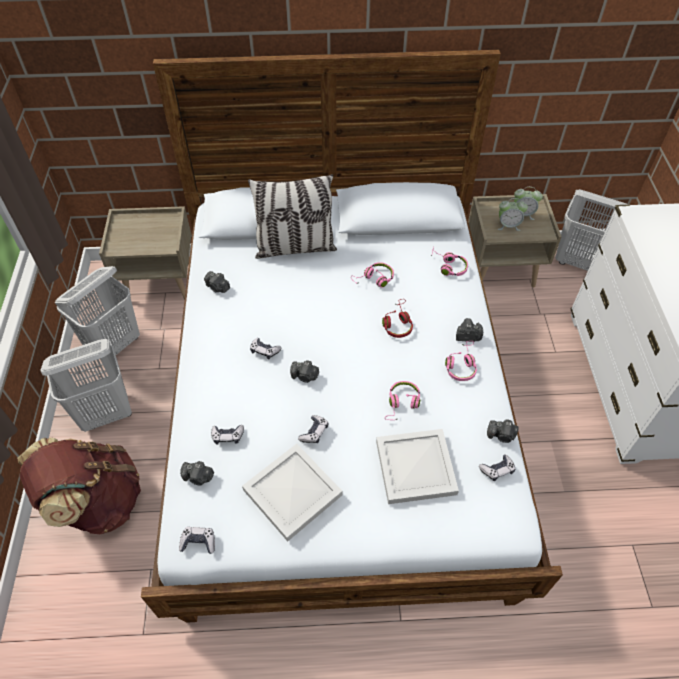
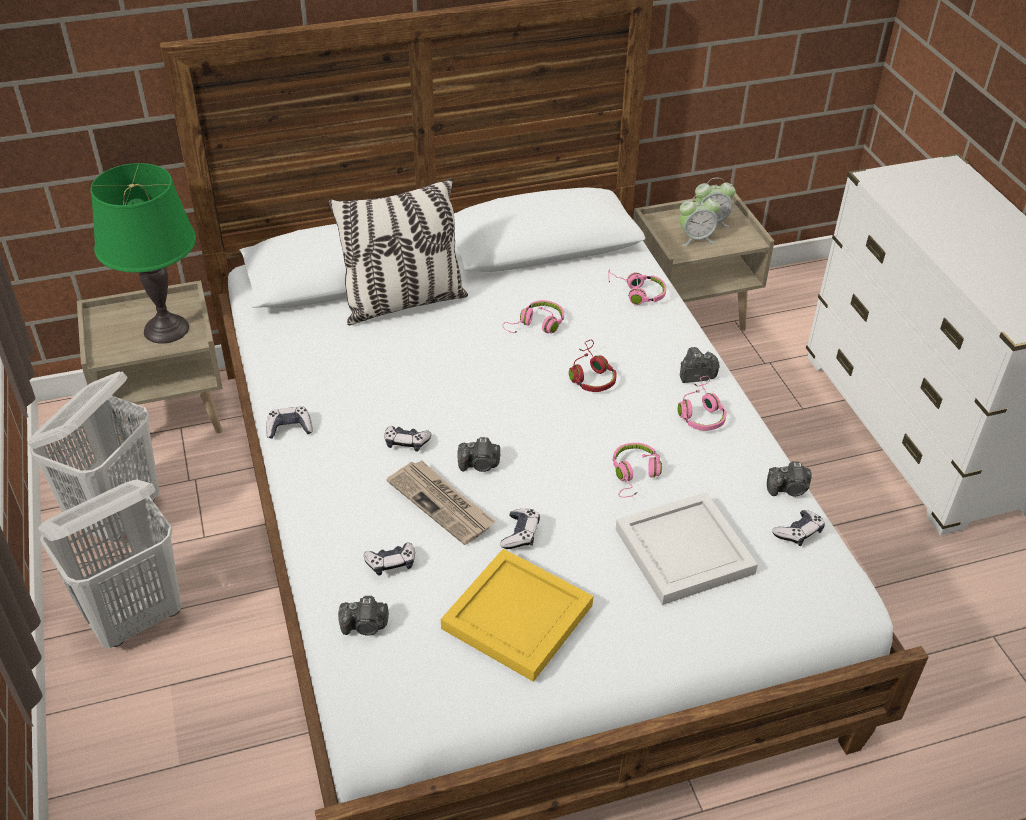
camera: 15 degrees left, 10 degrees down
brown backpack [17,438,141,534] -> none
game controller [179,527,215,554] -> game controller moved to [266,406,313,439]
camera [204,271,230,293] -> none
white tray [242,444,342,541] -> yellow tray [441,549,593,682]
white laundry basket [555,189,629,271] -> none
none -> green table lamp [91,163,196,344]
none -> newspaper [387,460,495,545]

